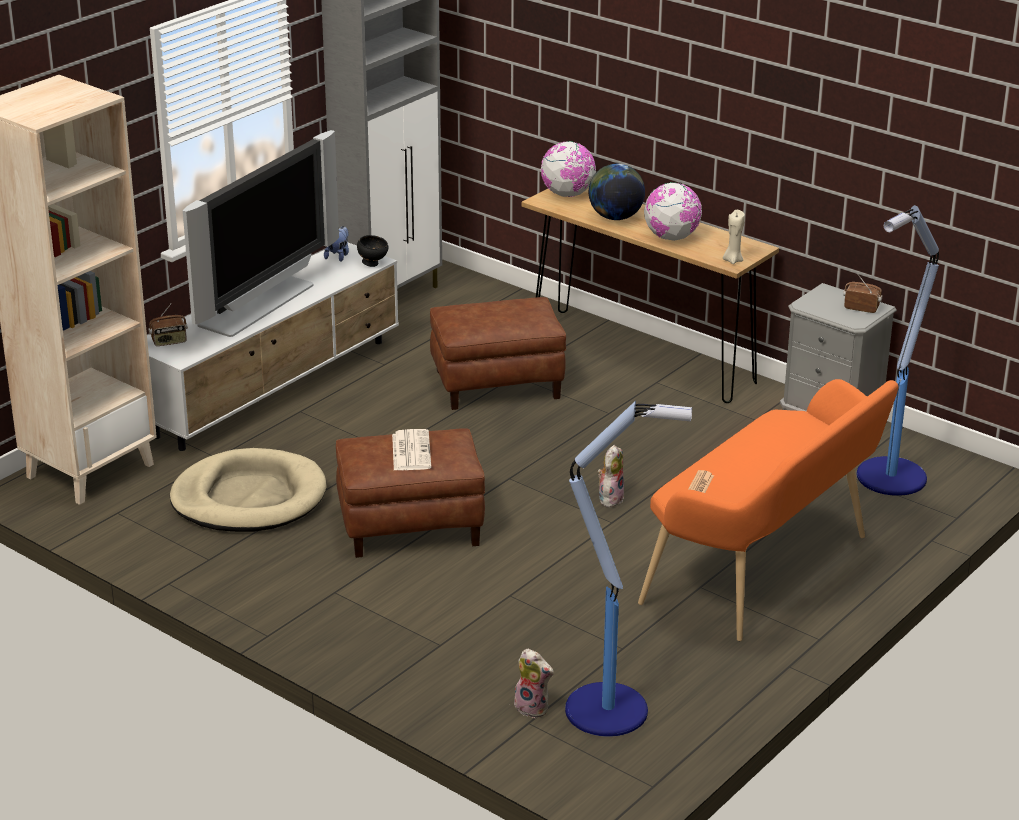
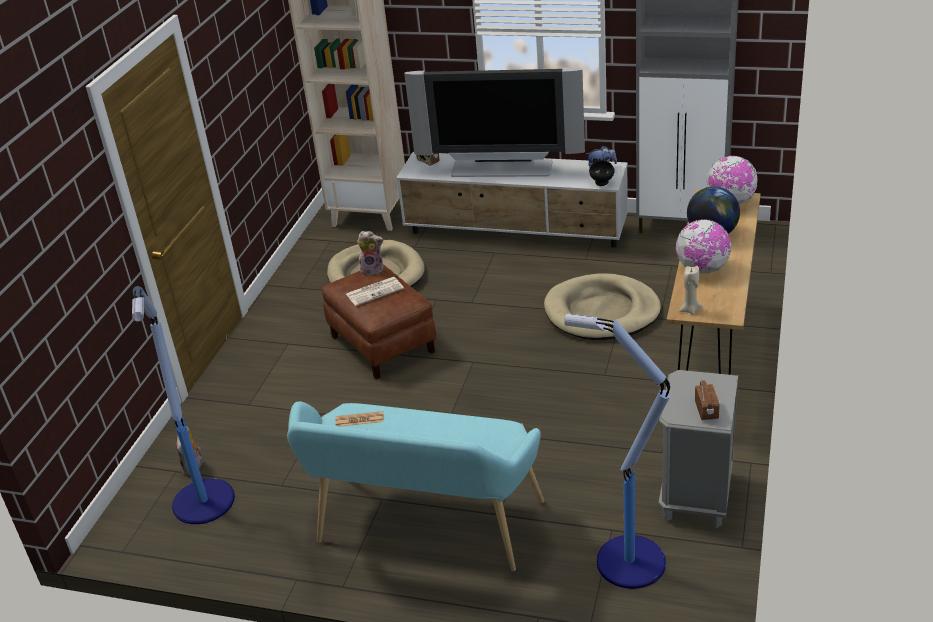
camera: 70 degrees right, 5 degrees up
brown ottoman [430,297,566,410] -> beige dog bed [544,273,661,340]
plush toy [597,445,624,507] -> plush toy moved to [357,231,383,276]
orange bench [638,379,898,641] -> turquoise bench [287,401,544,571]

